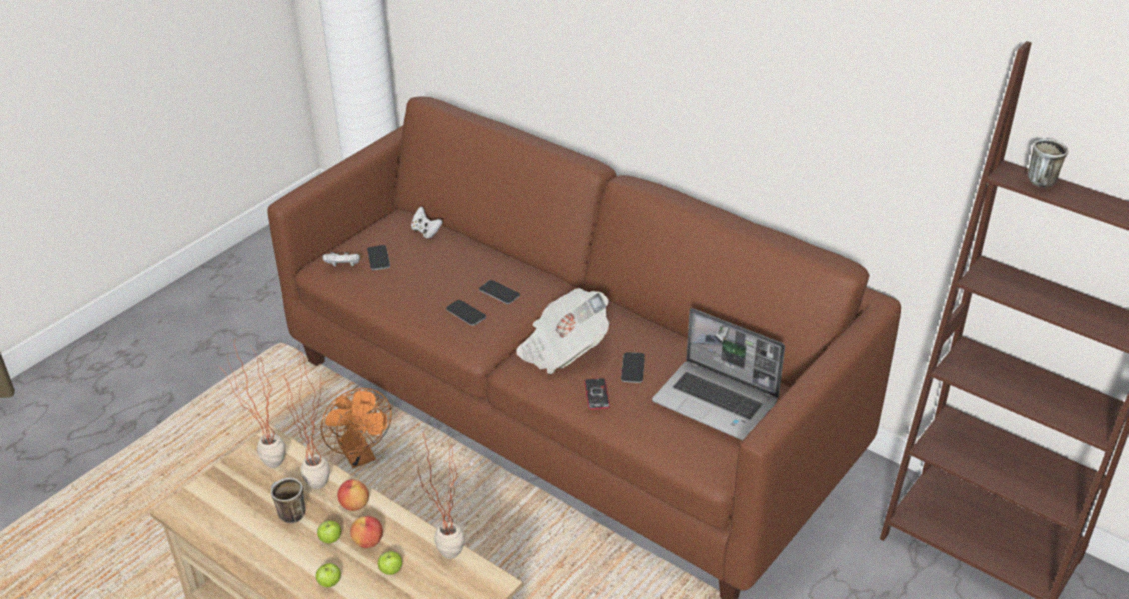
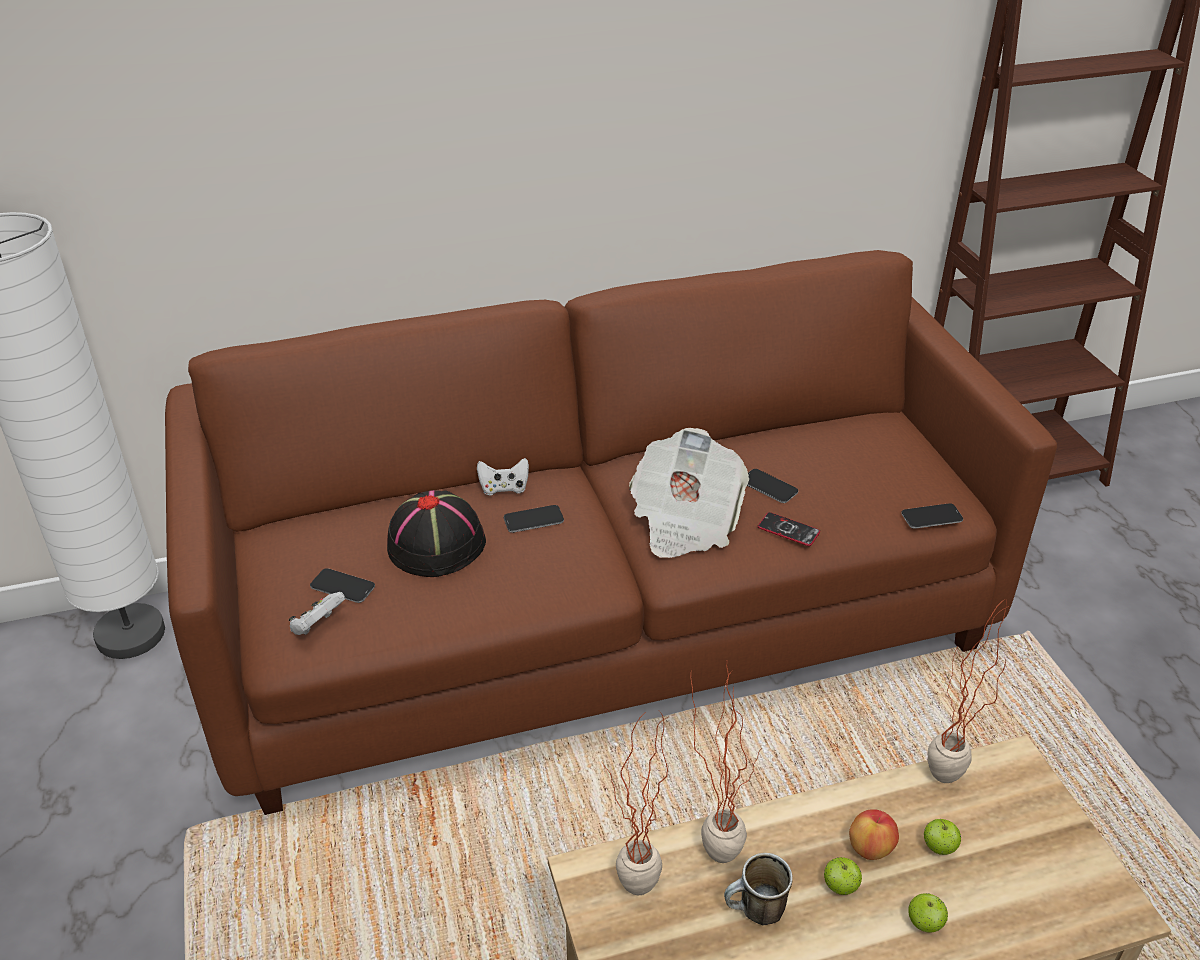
camera: 55 degrees left, 0 degrees up
orange fan [320,388,392,468] -> none
apple [337,479,369,511] -> none
white game controller [411,207,443,239] -> white game controller moved to [477,458,529,496]
phone [446,300,486,326] -> phone moved to [901,503,963,529]
laptop [652,308,785,440] -> none
mug [1028,139,1068,188] -> none
none -> black hat [387,490,486,577]

